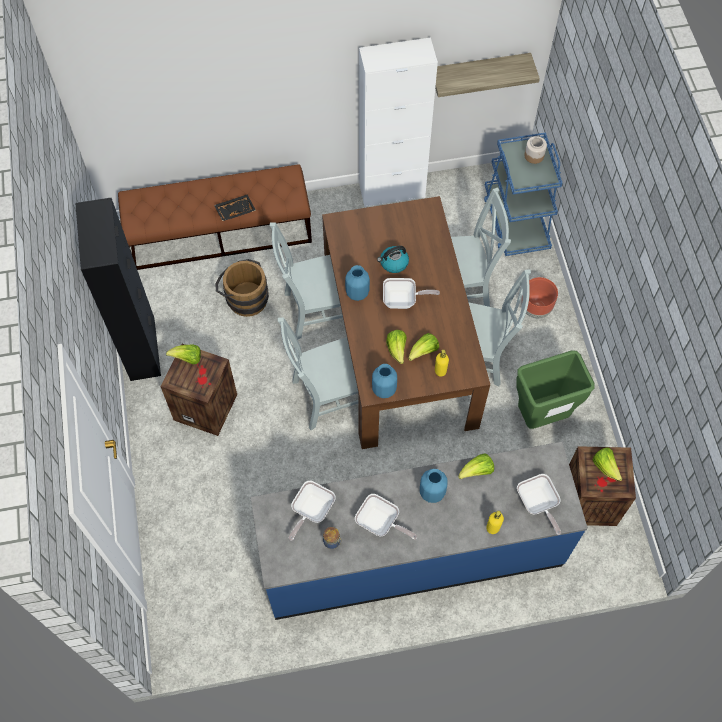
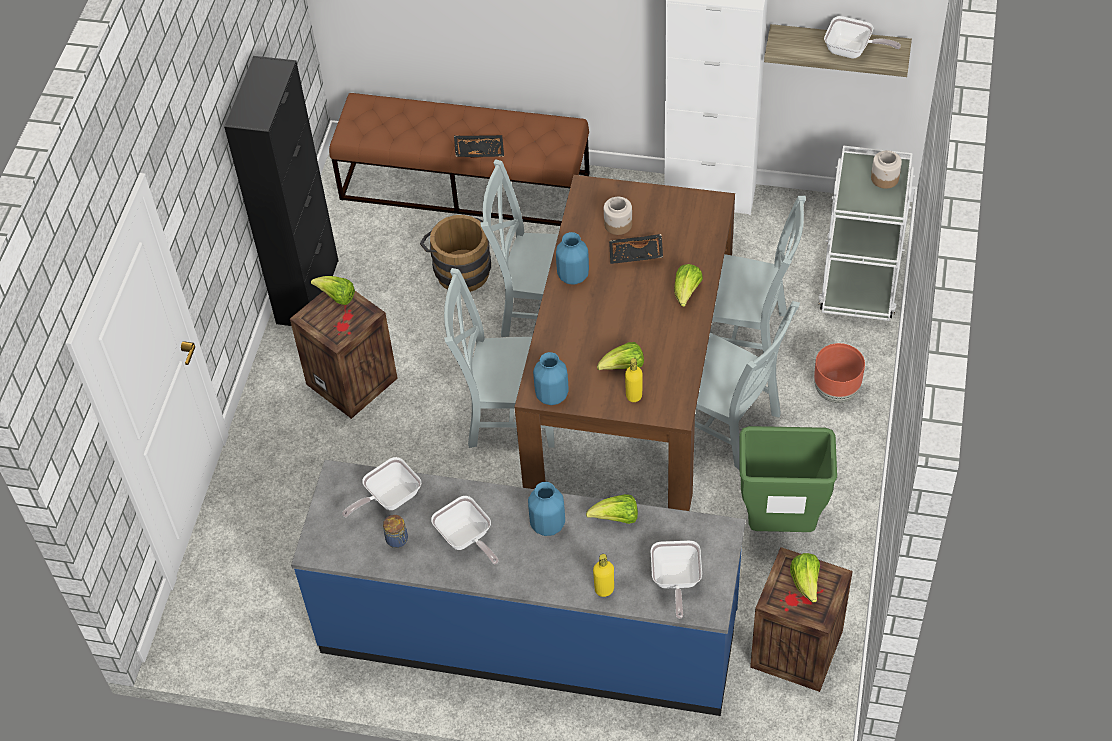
camera: 25 degrees right, 10 degrees down
kettle [377,246,409,273] -> black tray [609,234,663,264]
frying pan [383,278,440,309] -> frying pan moved to [824,16,901,59]
lettuce [386,330,407,364] -> lettuce moved to [674,264,703,307]
blue cart [484,132,563,256] -> white cart [818,146,915,321]
none -> jar [604,197,632,235]

